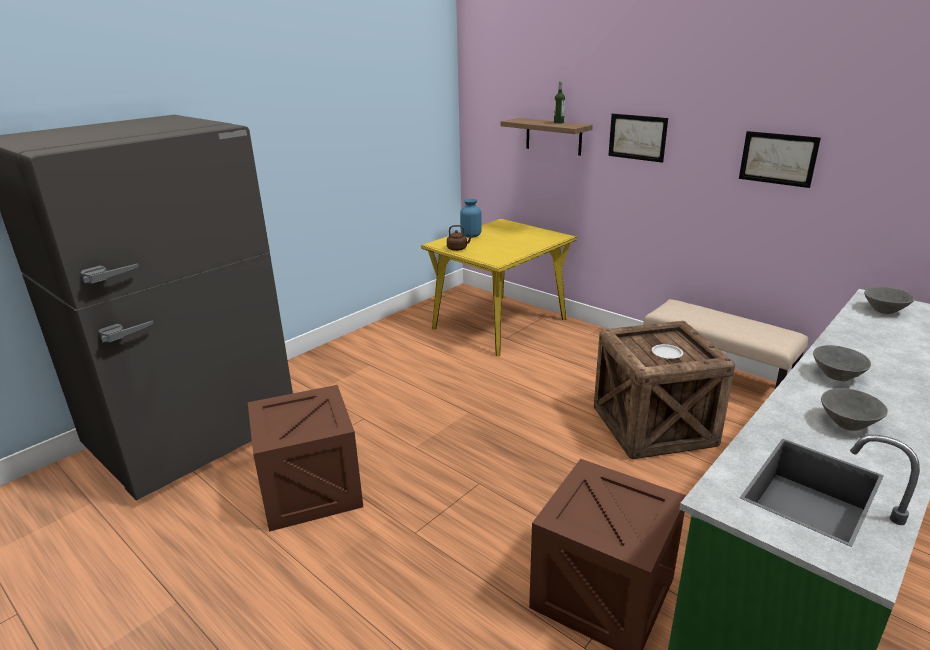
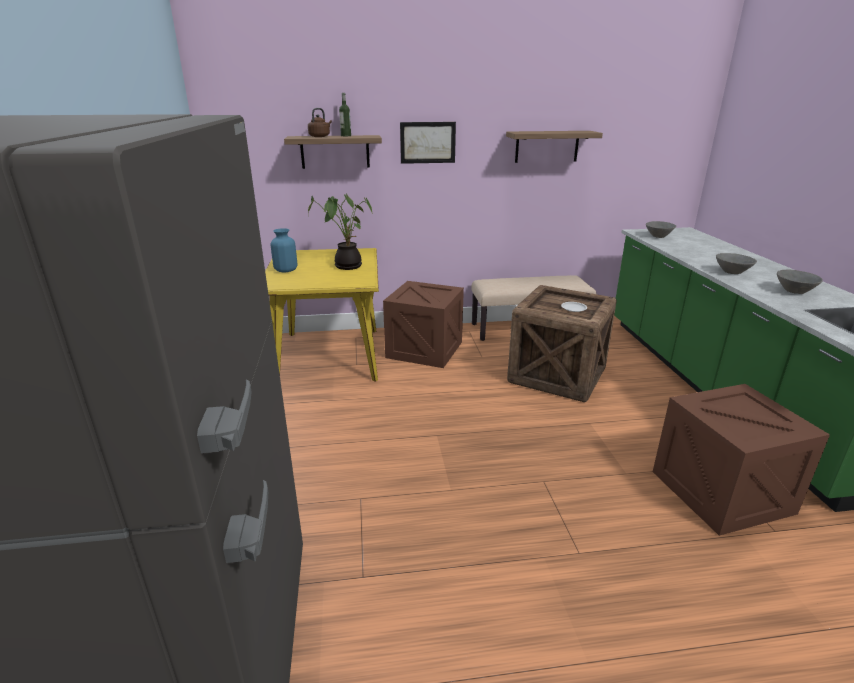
camera: 50 degrees left, 0 degrees up
crate [248,385,363,532] -> crate moved to [383,281,464,368]
brown kettle [447,225,473,251] -> brown kettle moved to [308,108,332,137]
picture [739,131,821,188] -> shelf [506,131,603,163]
none -> potted plant [308,193,373,270]

